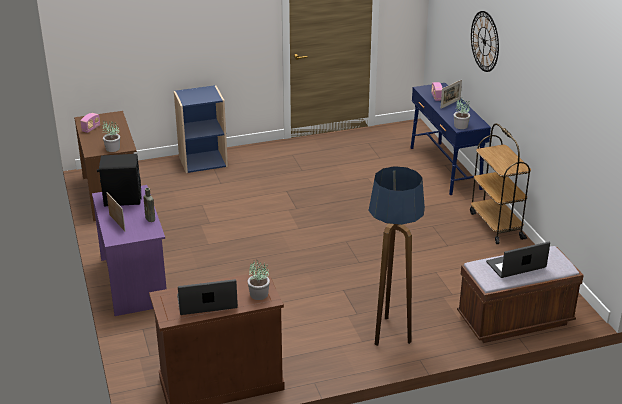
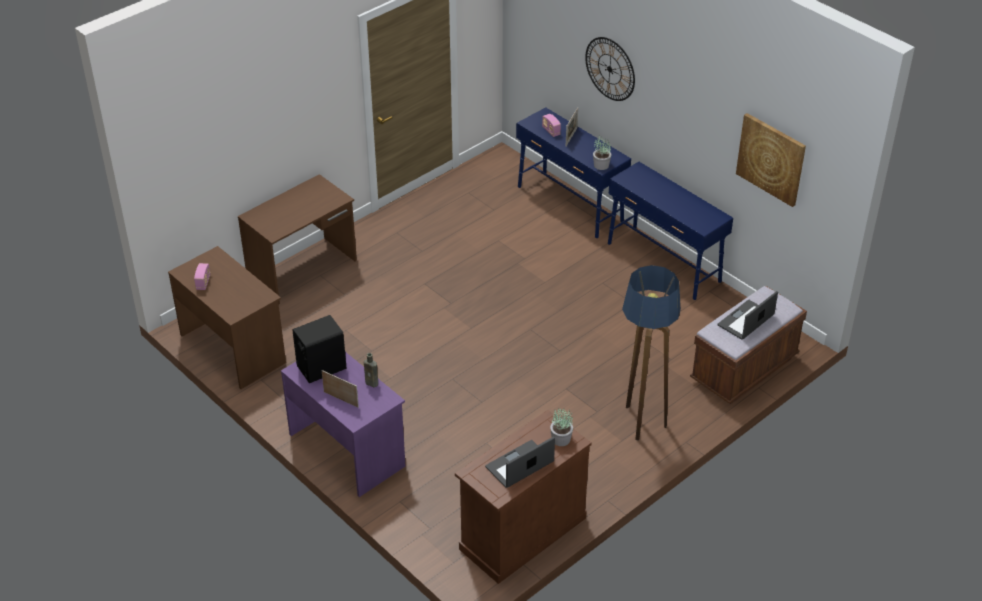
camera: 25 degrees left, 10 degrees up
potted plant [102,120,120,152] -> none
blue bookcase [174,85,228,173] -> brown desk [238,174,357,304]
brown cart [470,123,531,244] -> blue console table [608,162,733,300]
none -> picture [736,113,806,207]

